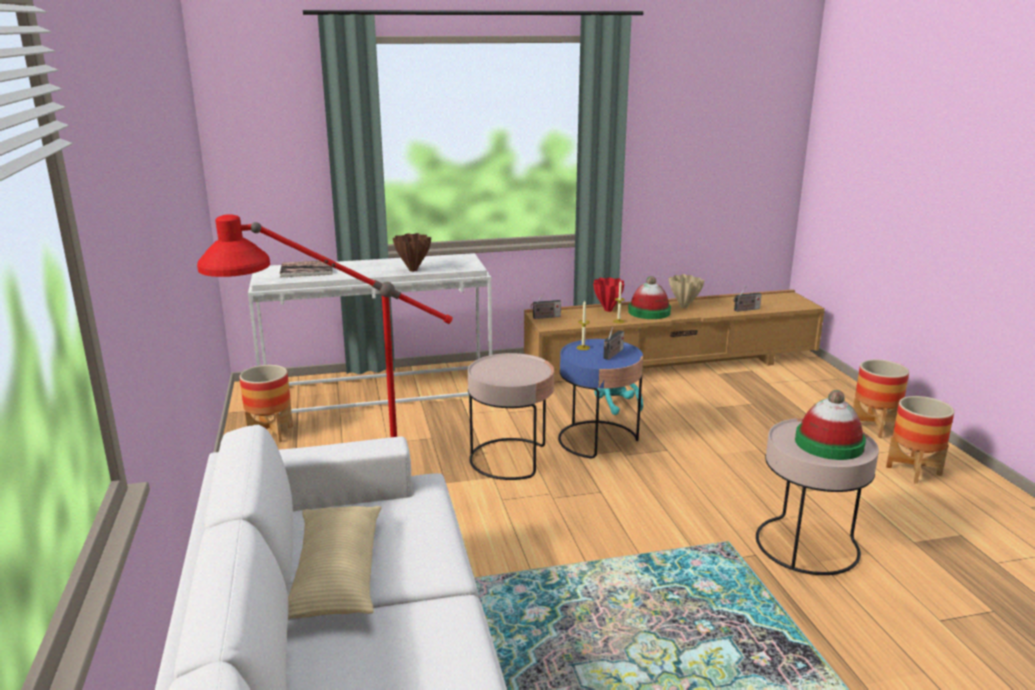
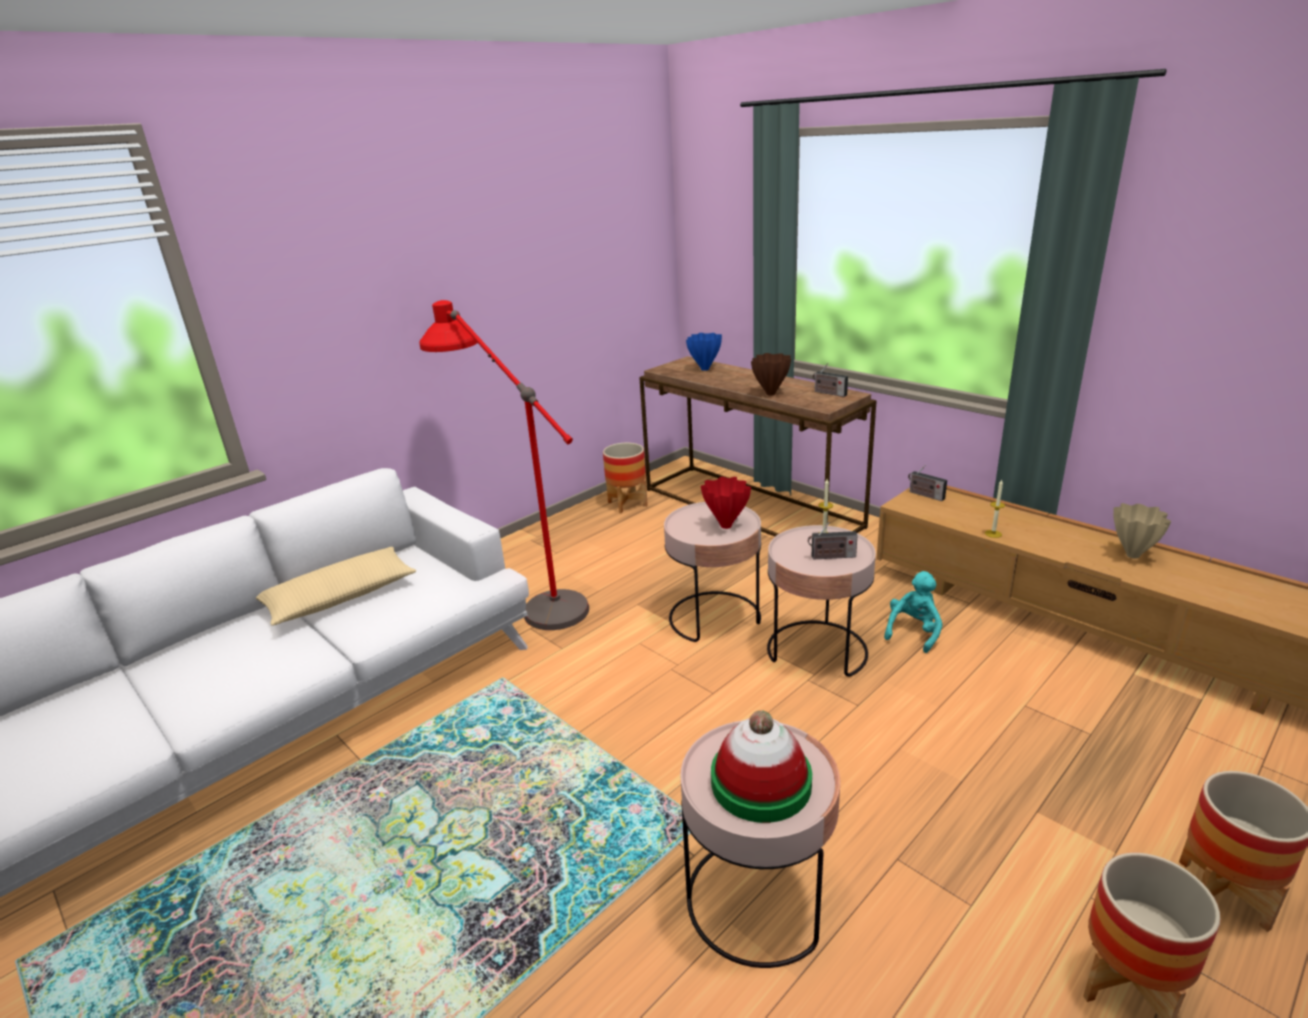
camera: 60 degrees right, 5 degrees up
white console table [248,253,492,414] -> brown console table [639,356,877,536]
book [279,260,333,277] -> blue vase [686,333,722,371]
blue side table [558,339,643,459] -> pink side table [767,525,876,677]
red vase [593,277,624,312] -> red vase moved to [701,477,751,529]
hat [628,276,671,319] -> none
radio [733,287,762,312] -> radio moved to [813,363,848,397]

